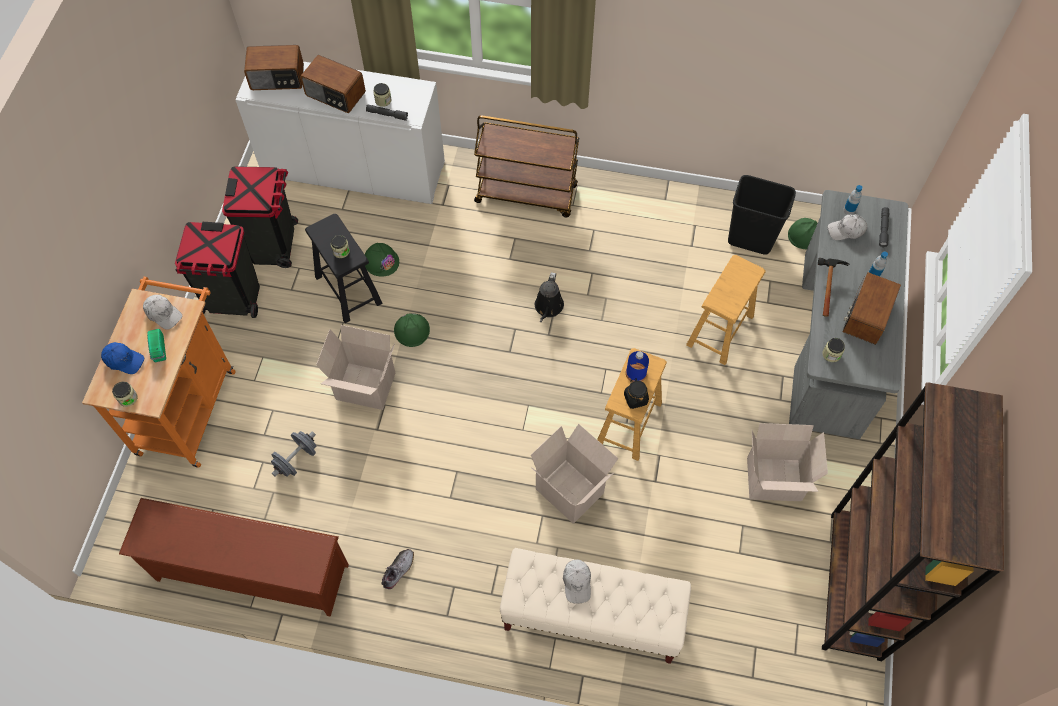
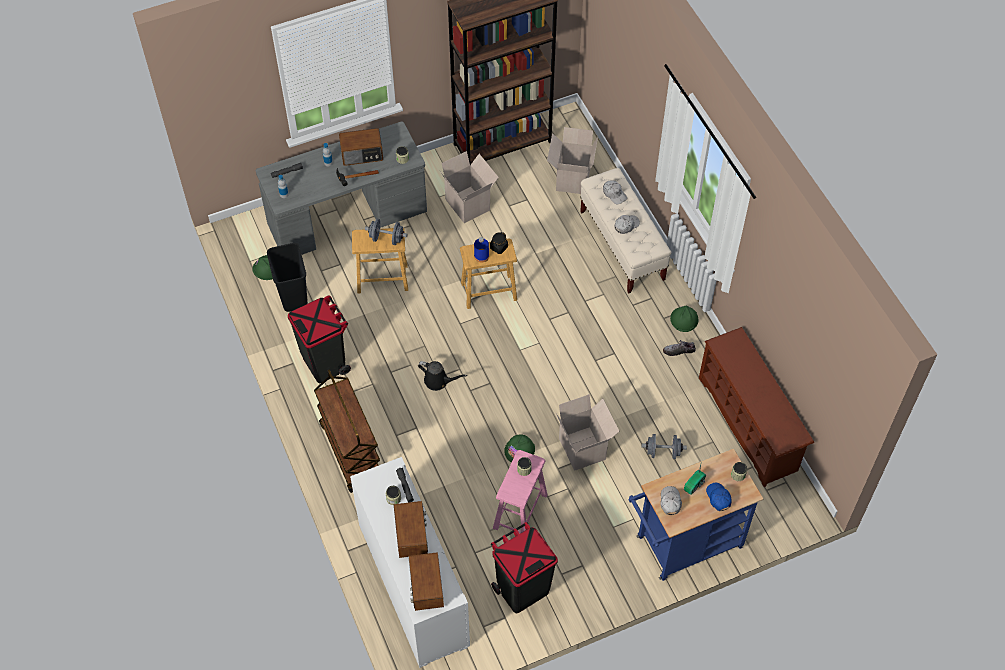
camera: 125 degrees left, 5 degrees down
orange cart [82,277,236,468] -> blue cart [628,449,763,581]
black trash can [175,222,260,318] -> black trash can moved to [288,295,351,383]
radio [244,45,304,90] -> radio turned 150 degrees counterclockwise [409,552,444,611]
black stool [305,214,382,323] -> pink stool [493,450,547,533]
green hard hat [365,243,399,277] -> green hard hat moved to [670,306,698,332]
cardboard box [531,424,618,523] -> cardboard box moved to [547,127,598,194]
black watering can [535,272,564,322] -> black watering can turned 45 degrees clockwise [418,361,467,391]
white cap [828,214,867,240] -> white cap moved to [603,180,627,204]
none -> grey dumbbell [365,219,408,245]

